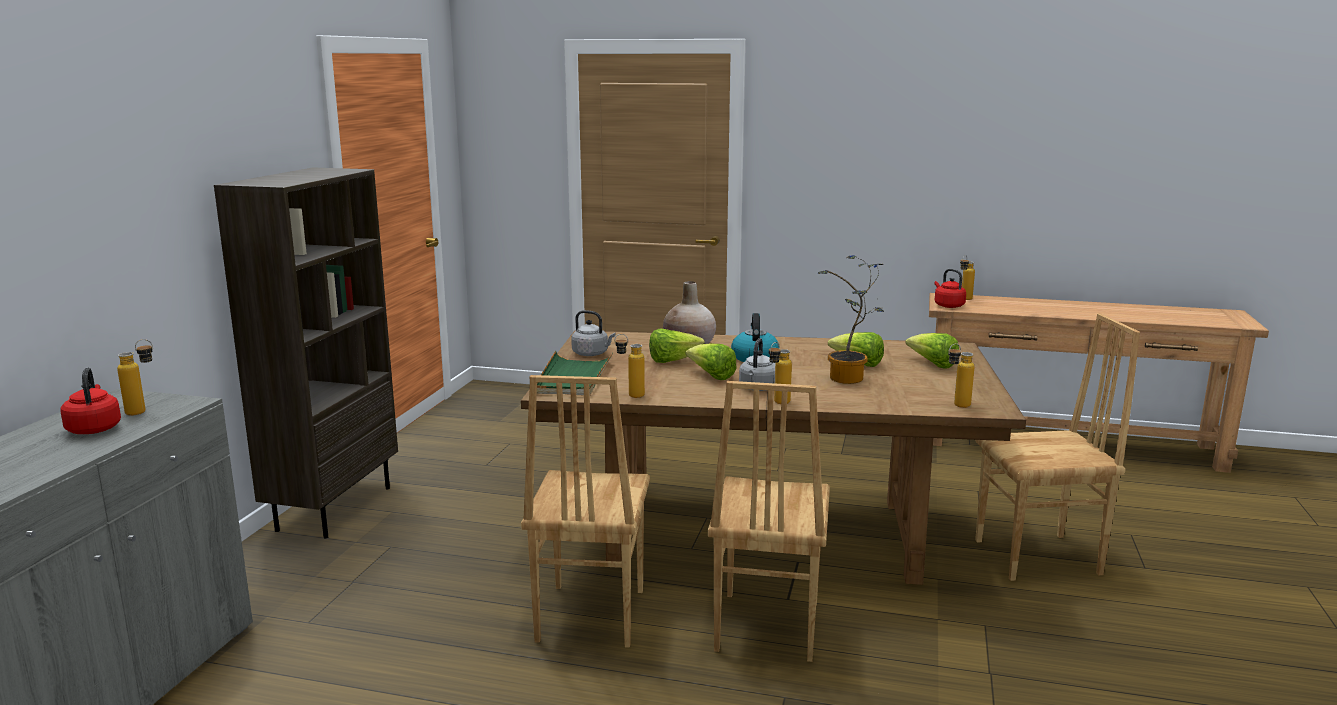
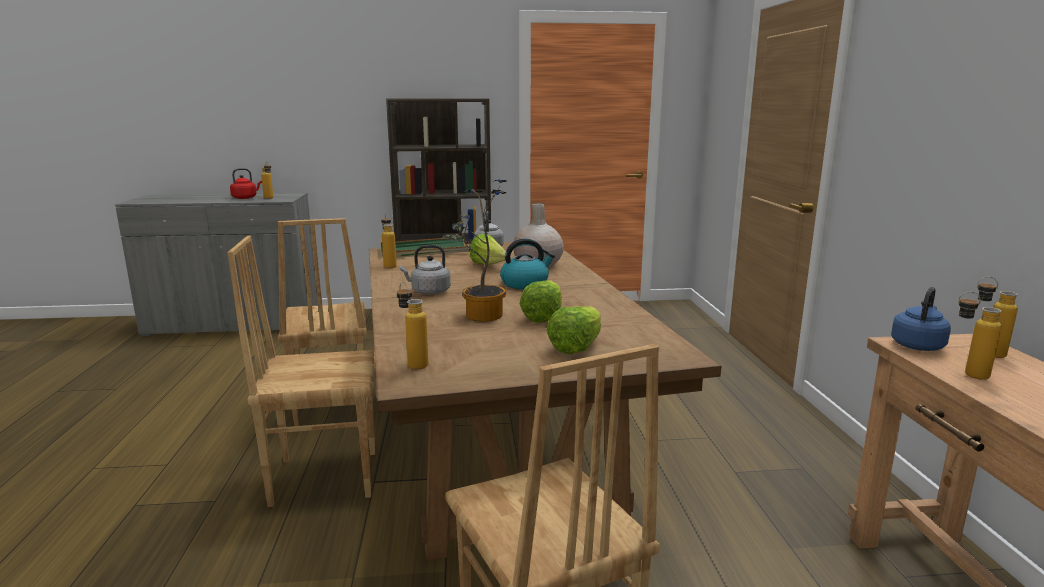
camera: 70 degrees right, 0 degrees up
brown chair [521,375,650,648] -> brown chair turned 90 degrees counterclockwise [278,218,367,426]
lettuce [686,343,736,380] -> none
bottle [769,342,792,404] -> bottle moved to [958,292,1002,380]
red kettle [934,269,966,308] -> blue kettle [891,287,951,351]

